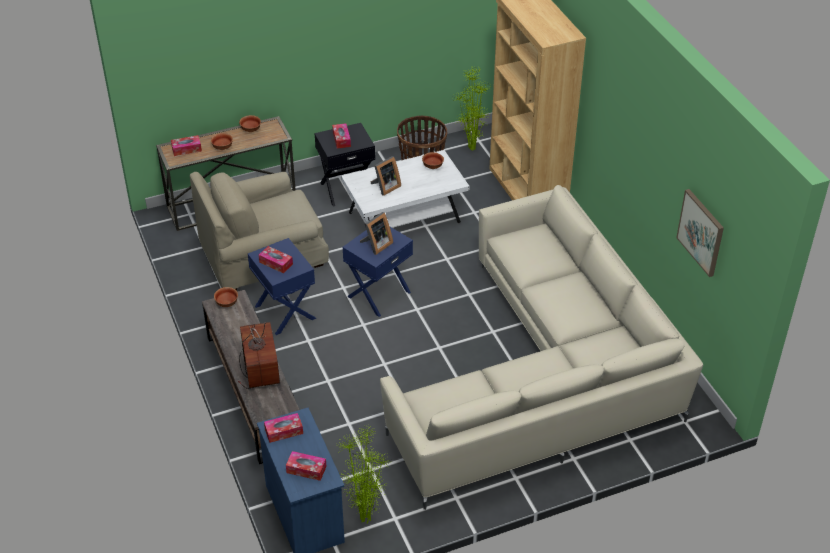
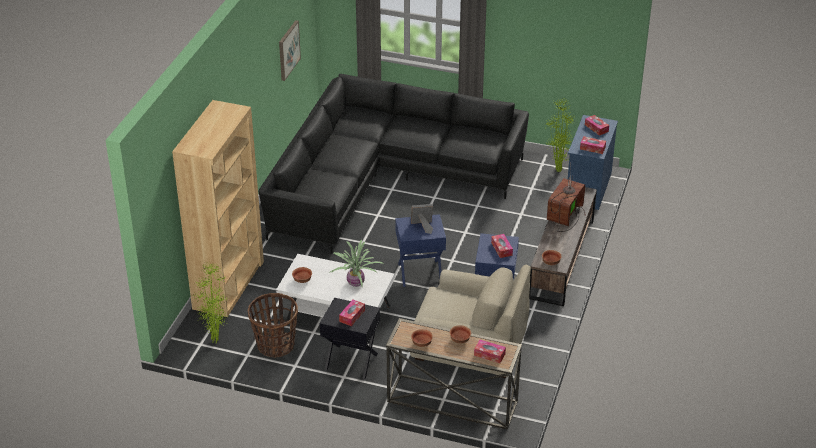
camera: 140 degrees left, 5 degrees down
picture frame [371,156,401,196] -> potted plant [329,239,384,287]
beige sofa [380,185,703,510] -> black sofa [259,74,529,254]

